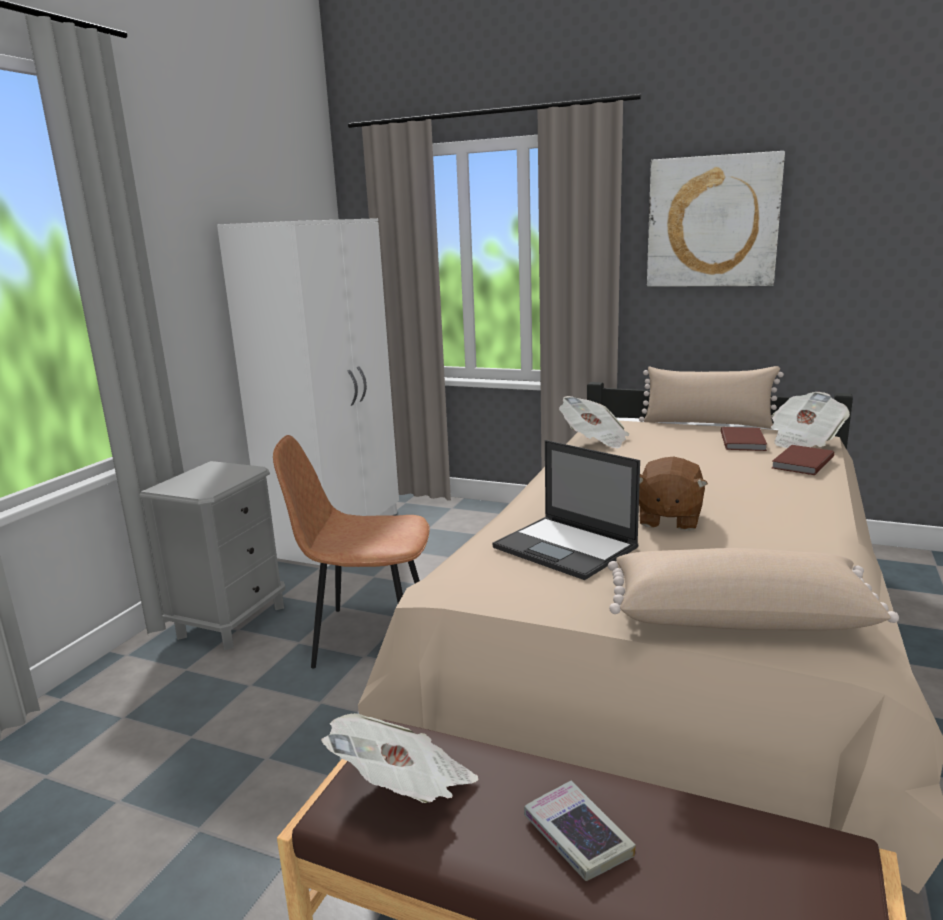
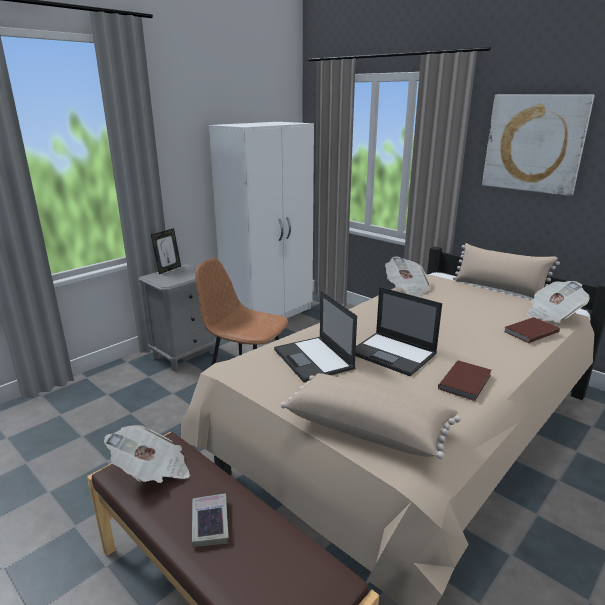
camera: 20 degrees right, 5 degrees up
brown plush toy [639,457,708,531] -> laptop [355,287,442,376]
brown book [721,427,767,451] -> brown book moved to [438,360,492,401]
none -> picture frame [151,228,181,274]

